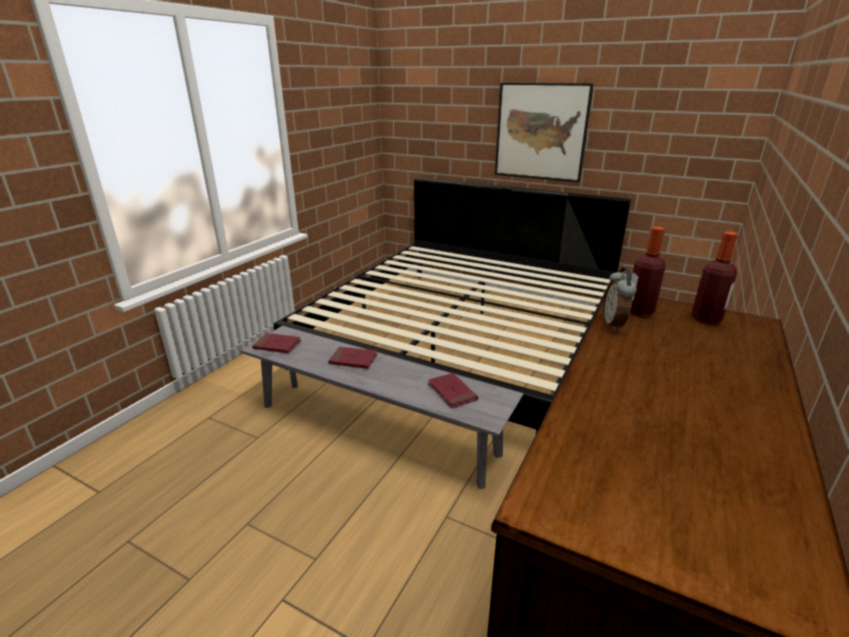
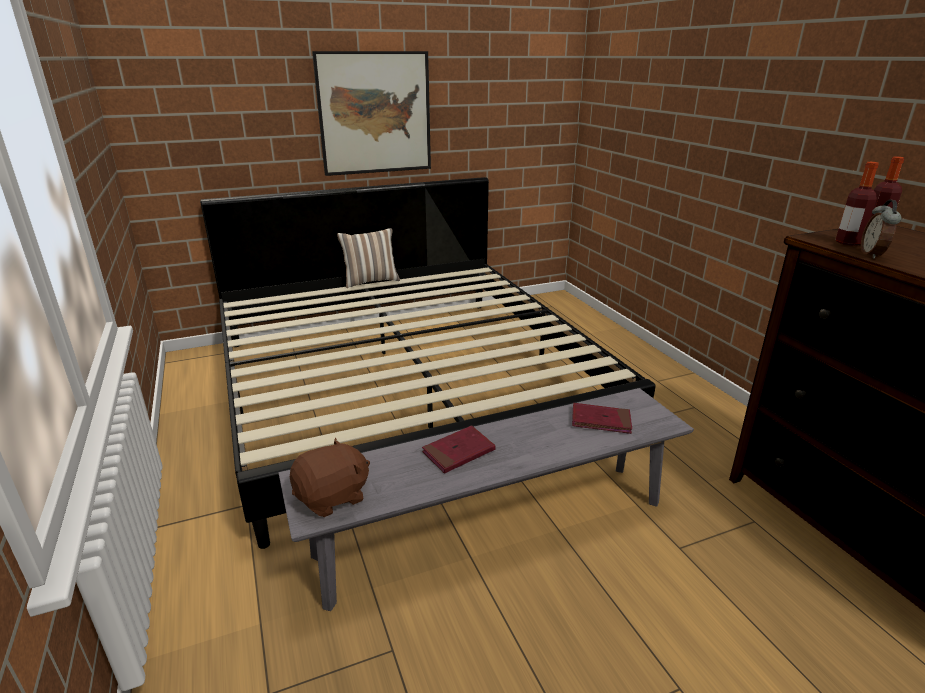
camera: 50 degrees left, 0 degrees up
red book [252,333,301,353] -> brown plush toy [290,438,370,517]
alarm clock [602,267,637,331] -> alarm clock turned 60 degrees clockwise [861,199,901,259]
none -> pillow [337,228,400,288]

